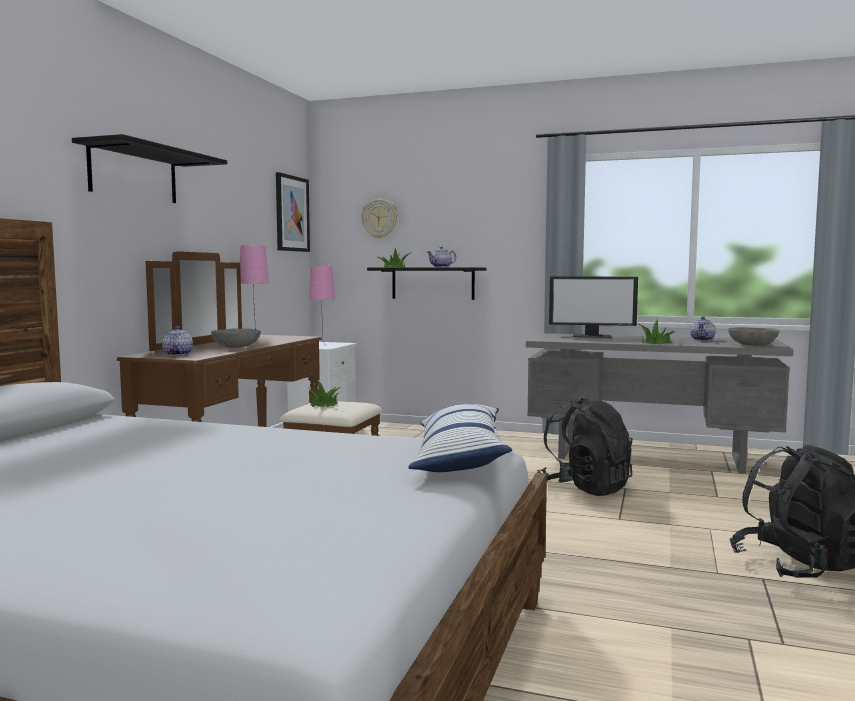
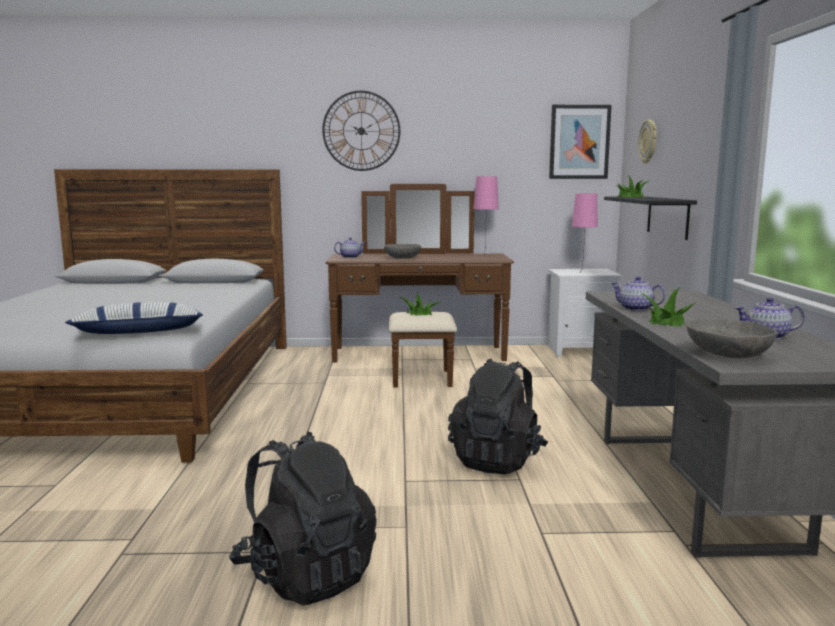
camera: 70 degrees right, 5 degrees up
black shelf [72,134,227,203] -> wall clock [322,90,400,171]
teapot [427,247,456,267] -> teapot moved to [611,277,666,311]
monitor [549,277,638,338] -> none

